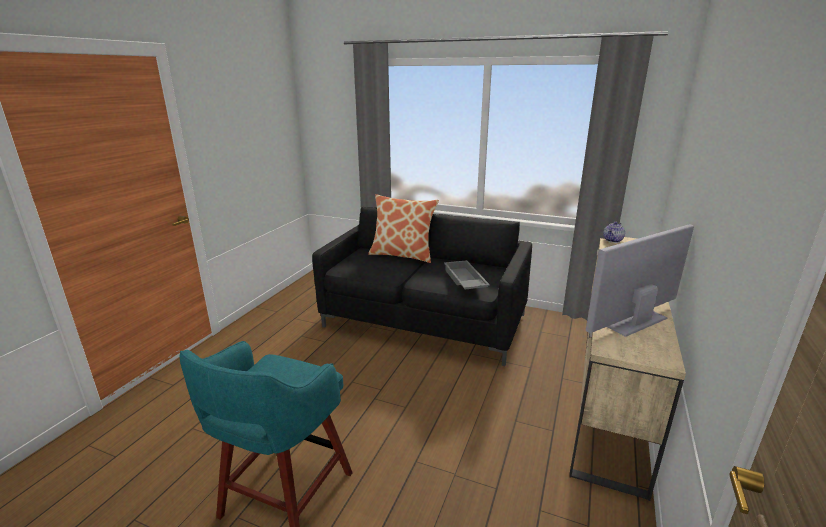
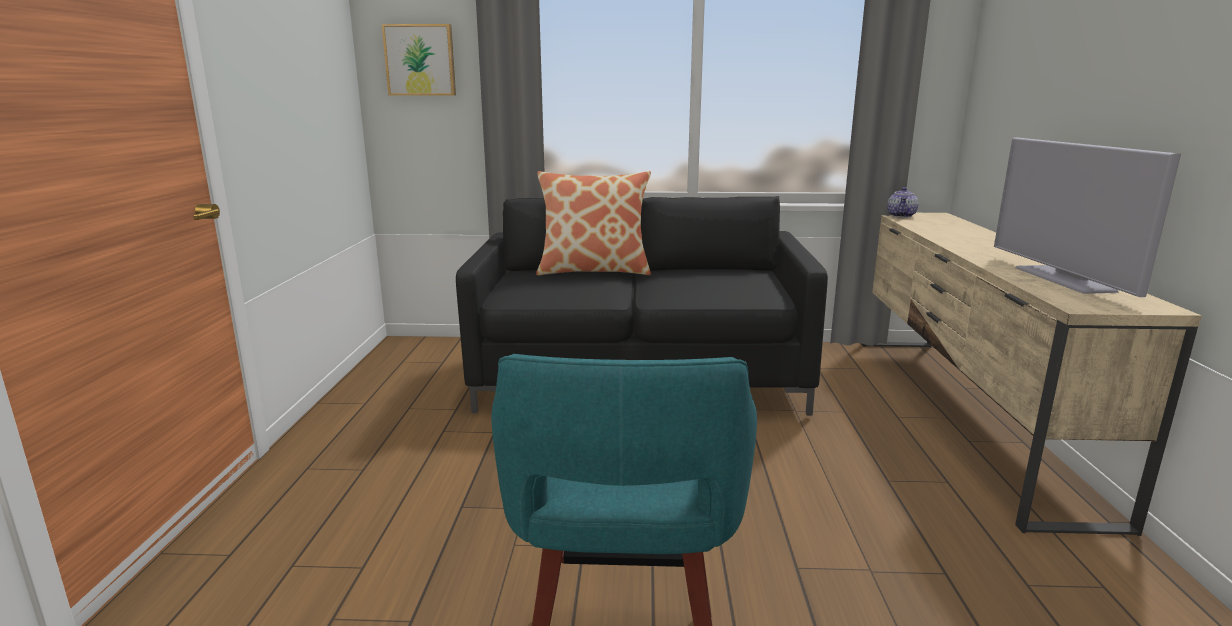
camera: 20 degrees left, 5 degrees down
grey tray [444,260,490,289] -> none
television [586,224,694,337] -> television turned 45 degrees counterclockwise [994,137,1181,297]
none -> picture [382,24,456,96]

